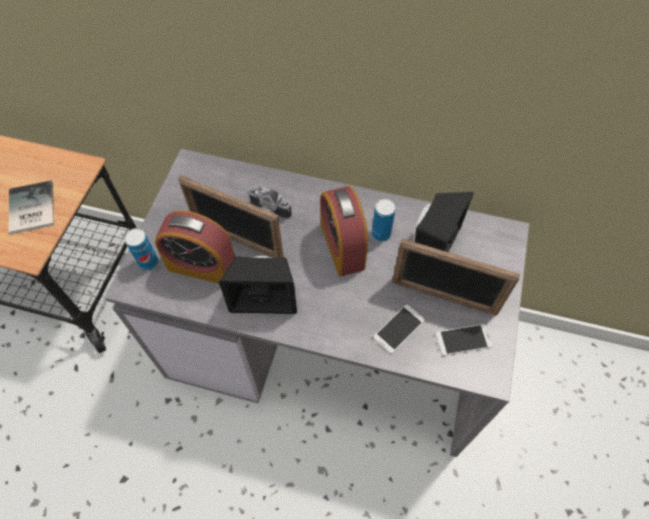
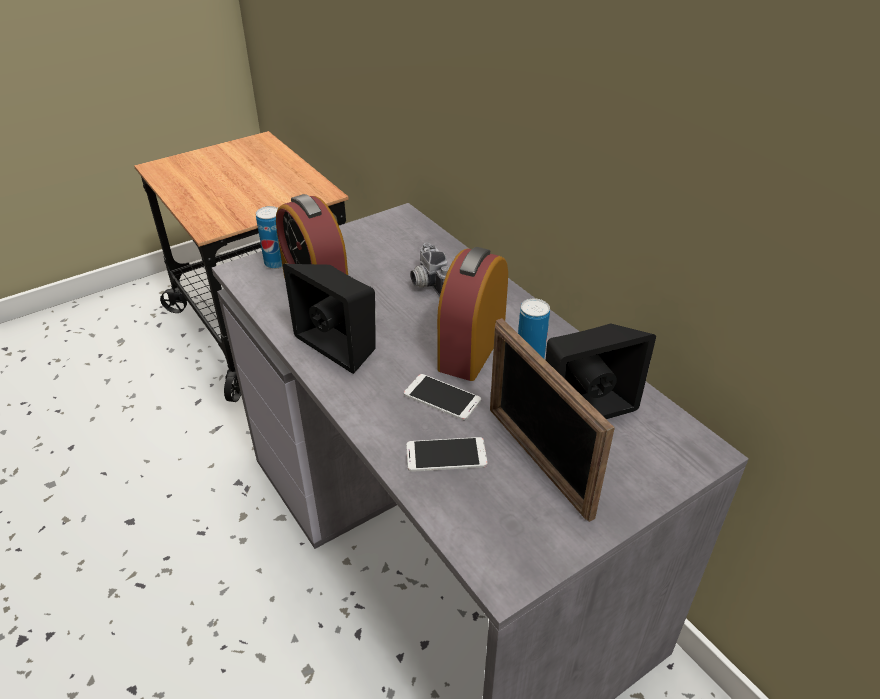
camera: 40 degrees right, 20 degrees down
book [8,181,54,234] -> none
picture frame [178,175,283,258] -> none
phone [435,324,492,356] -> phone moved to [404,374,481,420]

